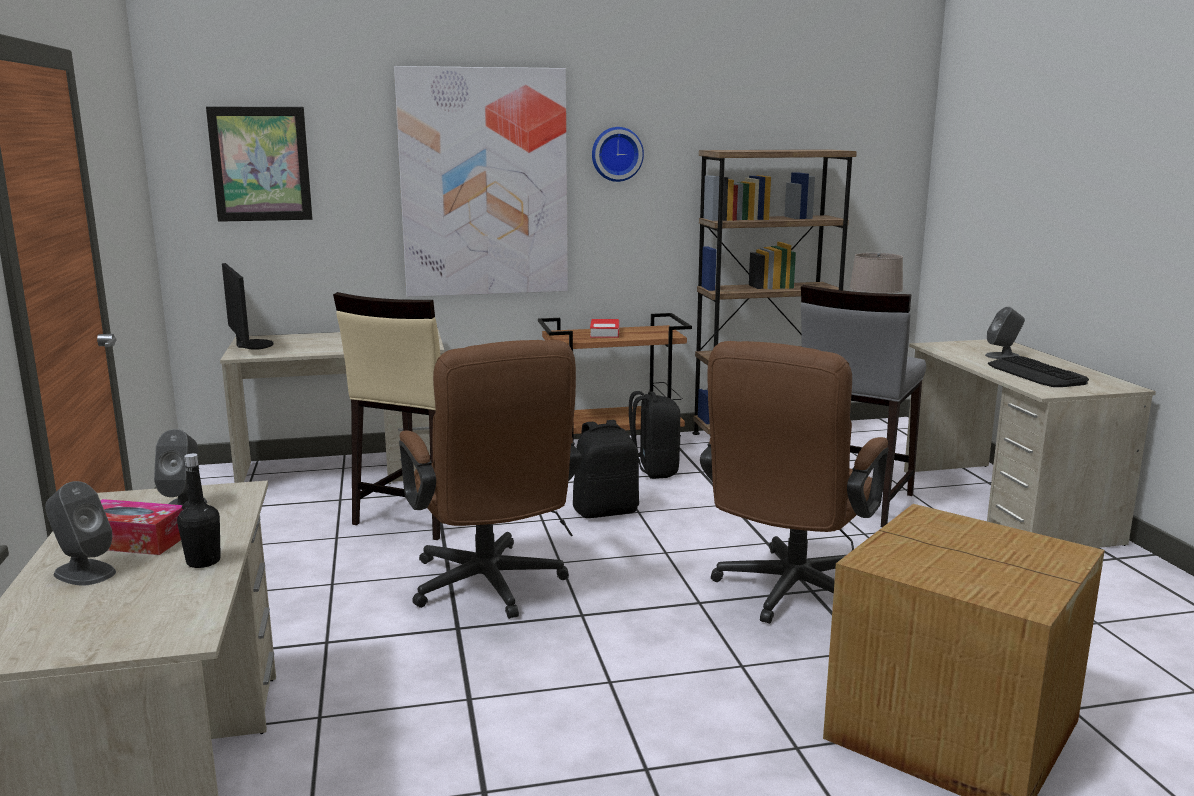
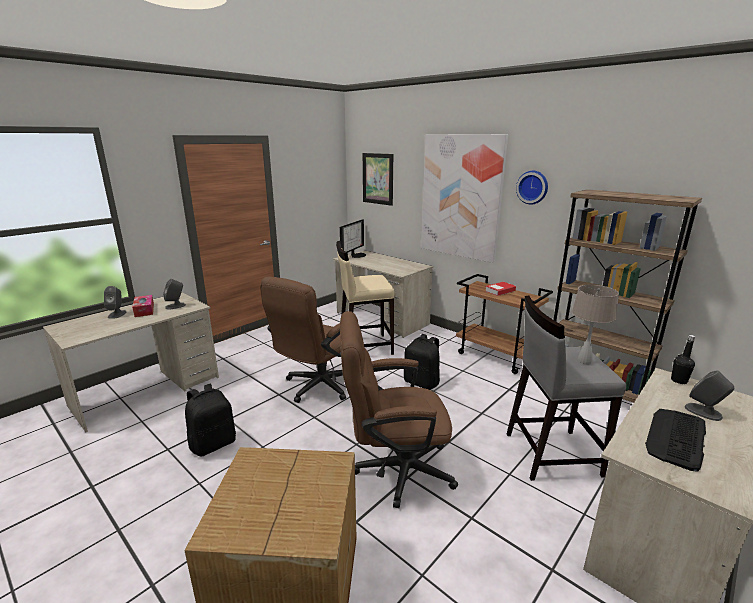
camera: 55 degrees right, 5 degrees up
black bottle [177,453,221,568] -> black bottle moved to [671,335,695,384]
black backpack [629,391,681,479] -> black backpack moved to [185,384,236,457]

